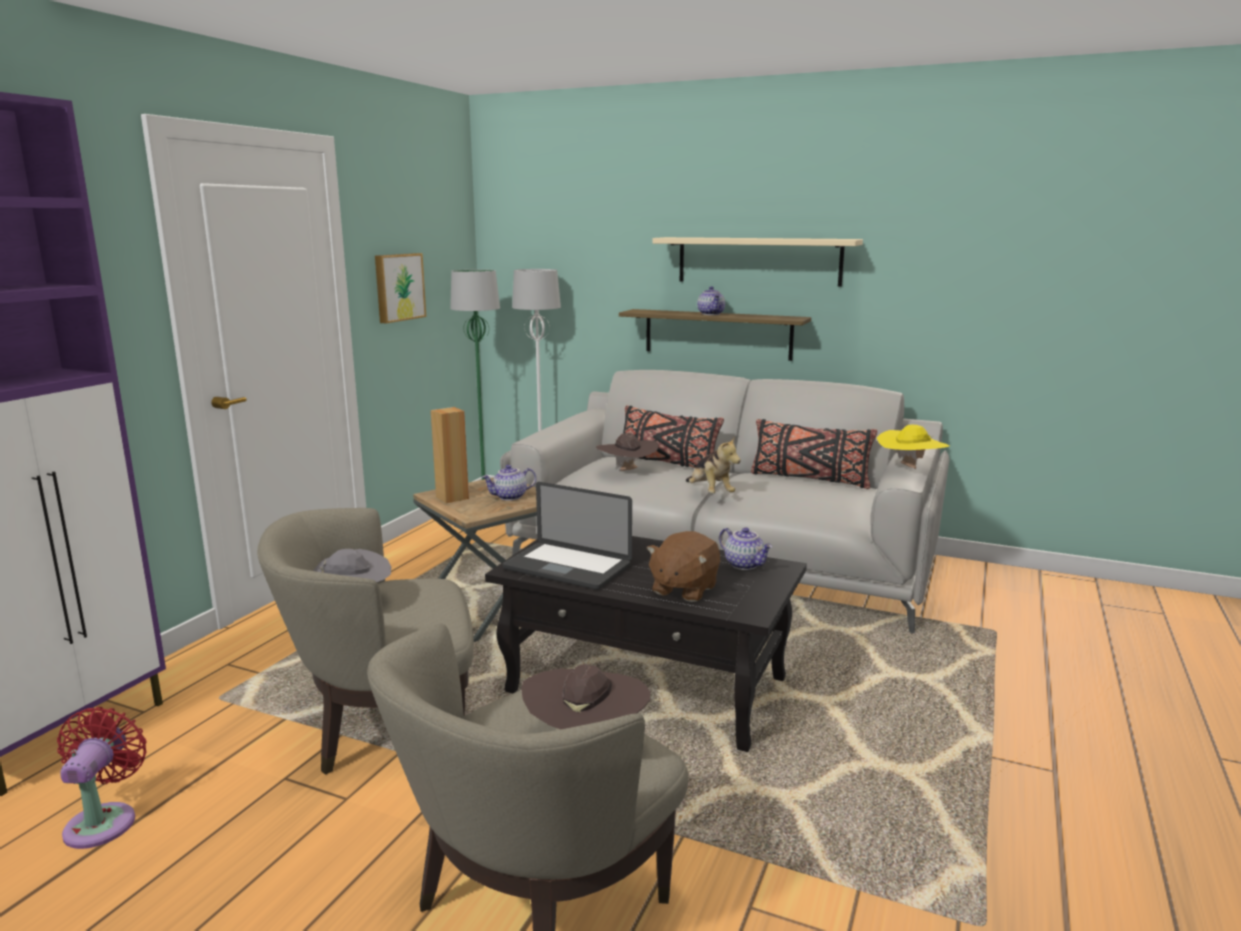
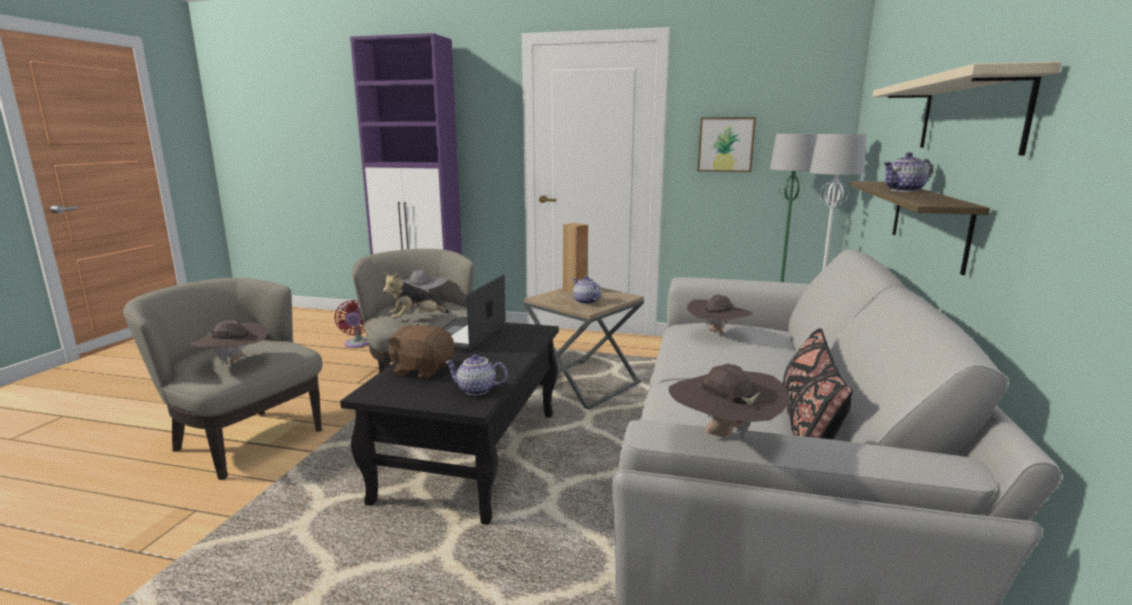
camera: 80 degrees right, 0 degrees up
red fan [57,707,147,849] -> red fan turned 90 degrees clockwise [334,300,369,348]
black pillow [623,406,724,468] -> none
plush toy [686,436,741,493] -> plush toy moved to [383,273,450,319]
teapot [719,527,773,570] -> teapot turned 60 degrees clockwise [445,354,508,395]
yellow hat [877,425,950,469] -> brown hat [669,364,790,441]

